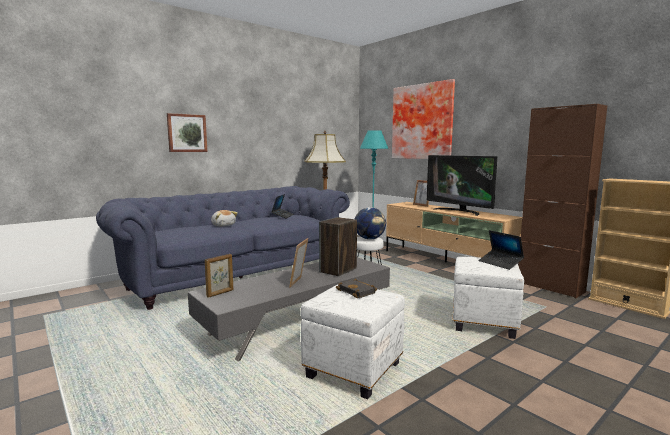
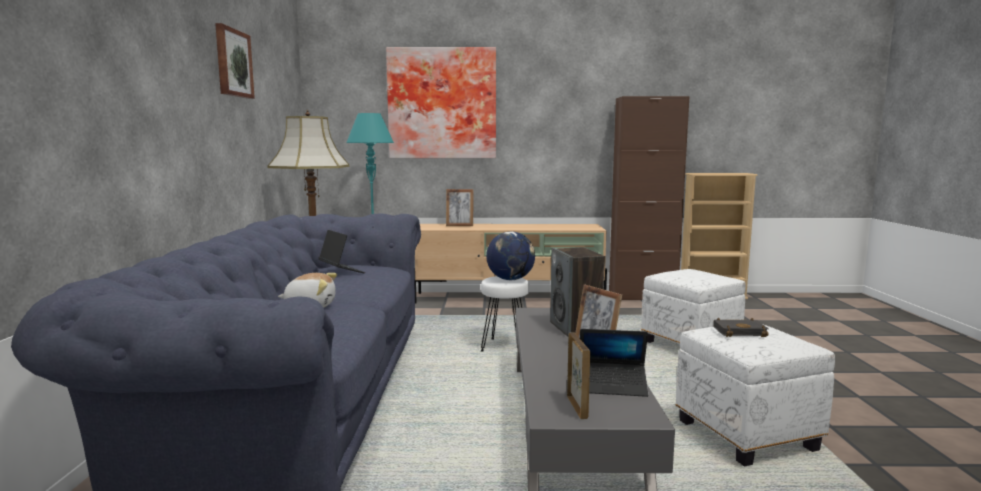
camera: 50 degrees left, 0 degrees up
picture [167,113,207,152] -> picture moved to [215,23,255,99]
television [427,155,497,216] -> none
laptop [479,230,524,270] -> laptop moved to [580,329,648,397]

